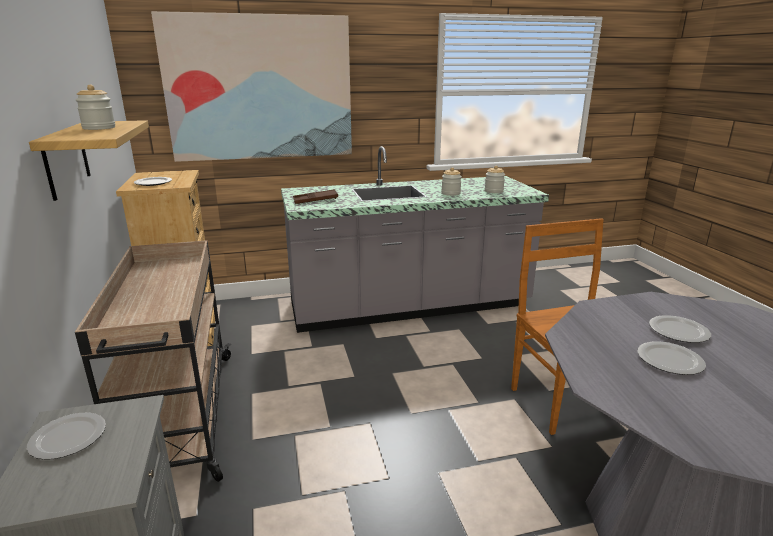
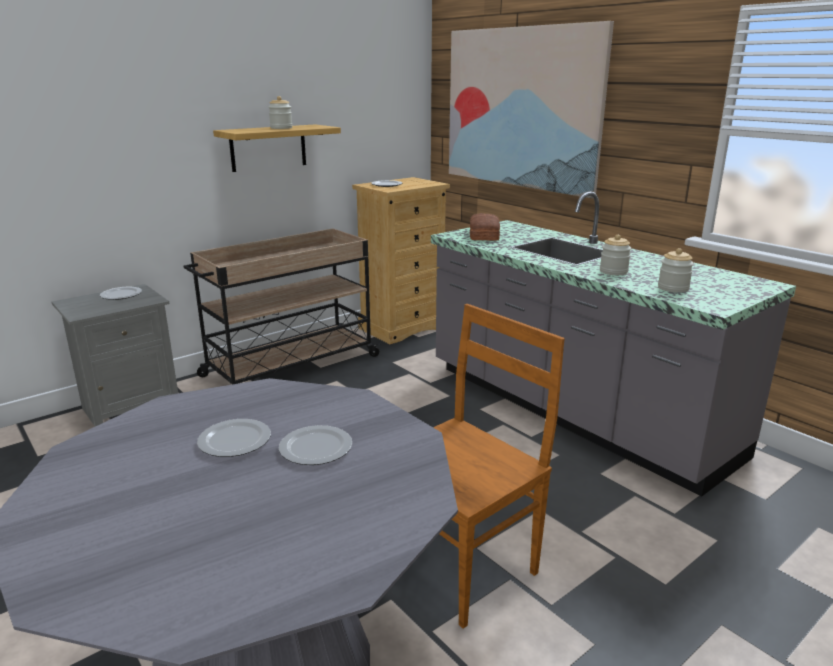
camera: 65 degrees right, 0 degrees up
brown tray [293,189,338,204] -> bread [470,213,500,241]

